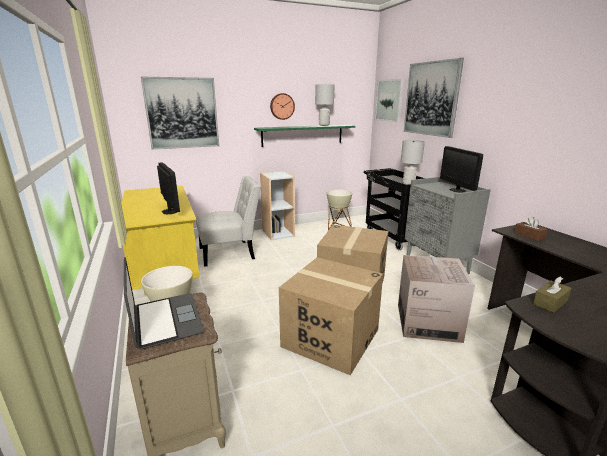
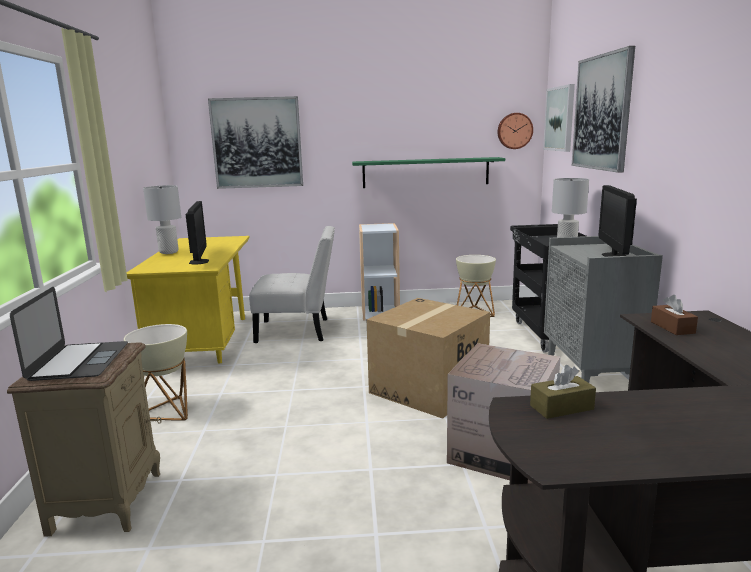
camera: 20 degrees right, 5 degrees down
wall clock [270,93,295,120] -> wall clock moved to [498,113,533,149]
cardboard box [279,257,383,375] -> none
grey table lamp [315,84,335,126] -> grey table lamp moved to [143,185,181,254]

